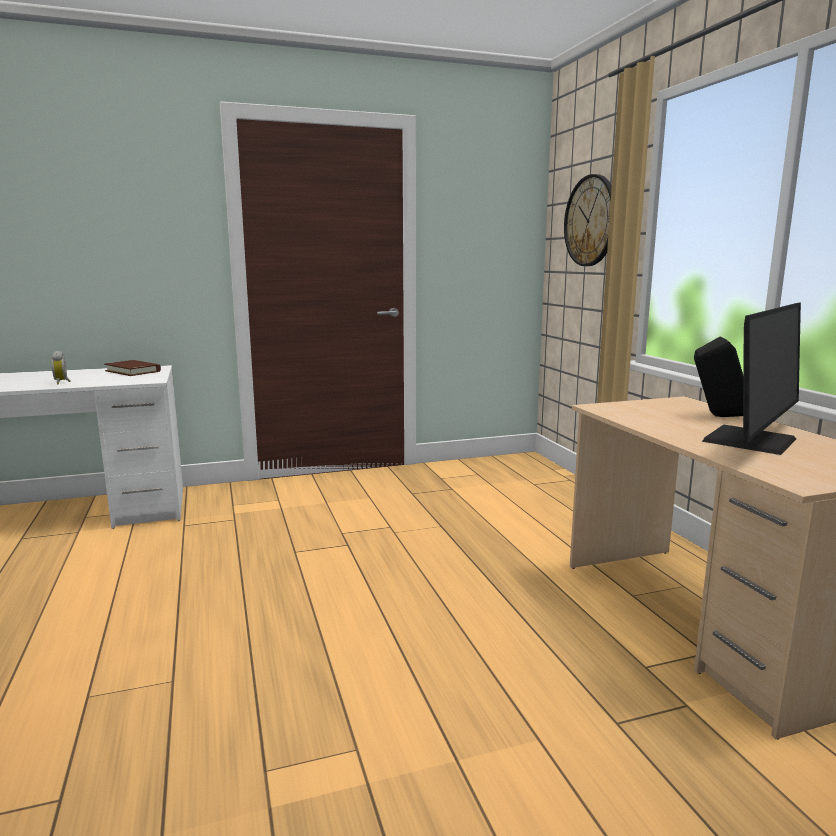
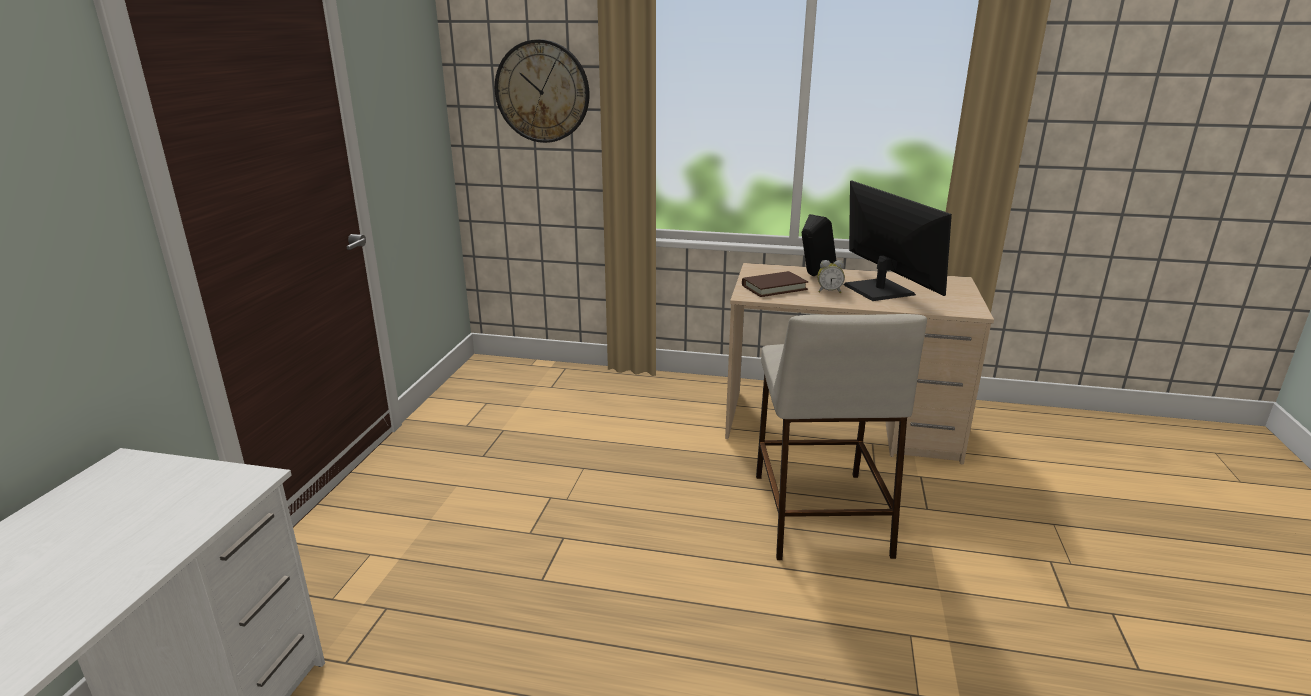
camera: 60 degrees left, 10 degrees up
alarm clock [51,351,71,384] -> alarm clock moved to [817,260,845,293]
brown book [104,360,161,376] -> brown book moved to [742,271,808,297]
none -> beige stool [756,314,927,560]

